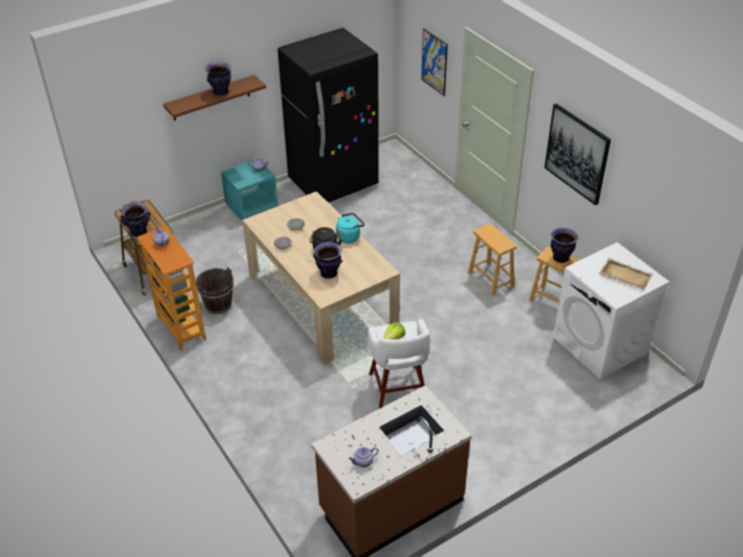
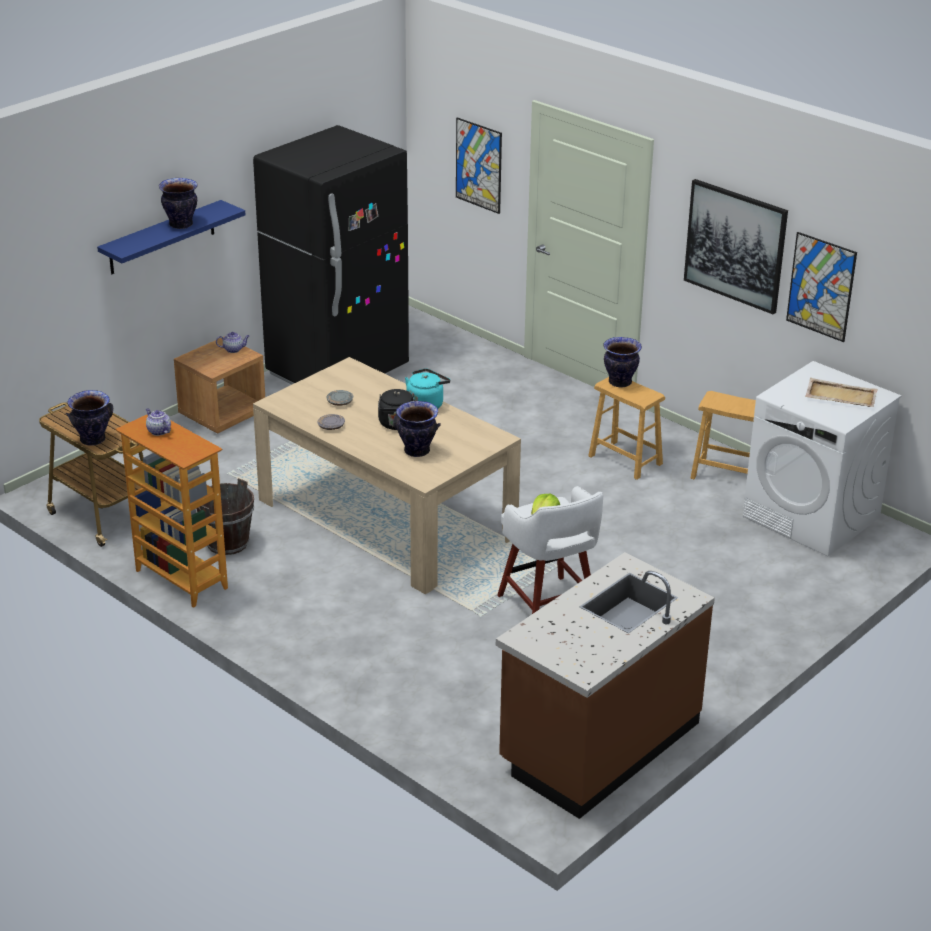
camera: 15 degrees left, 10 degrees down
brown shelf [163,75,266,121] -> blue shelf [97,200,246,274]
turquoise nightstand [221,159,278,221] -> brown nightstand [174,336,265,434]
teapot [349,447,378,467] -> none
vase [551,228,578,263] -> vase moved to [603,337,642,387]
none -> picture [786,232,857,342]

